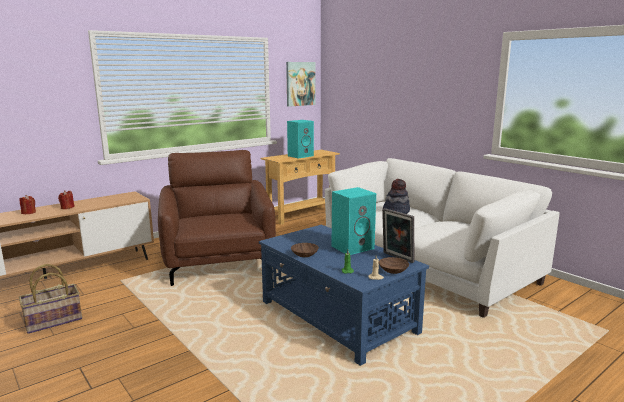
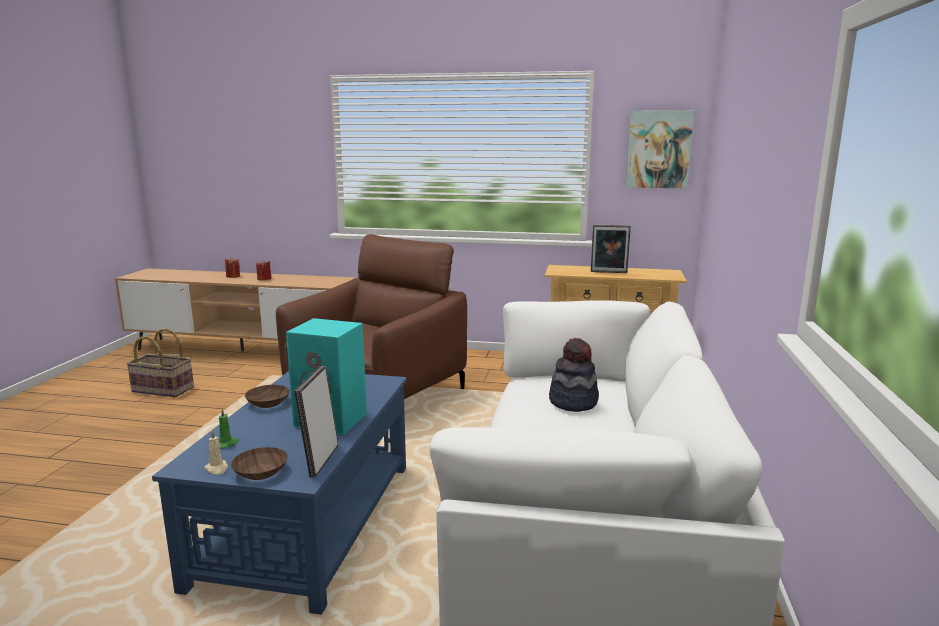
camera: 50 degrees right, 0 degrees up
turquoise speaker [287,120,314,159] -> picture frame [591,225,631,273]

